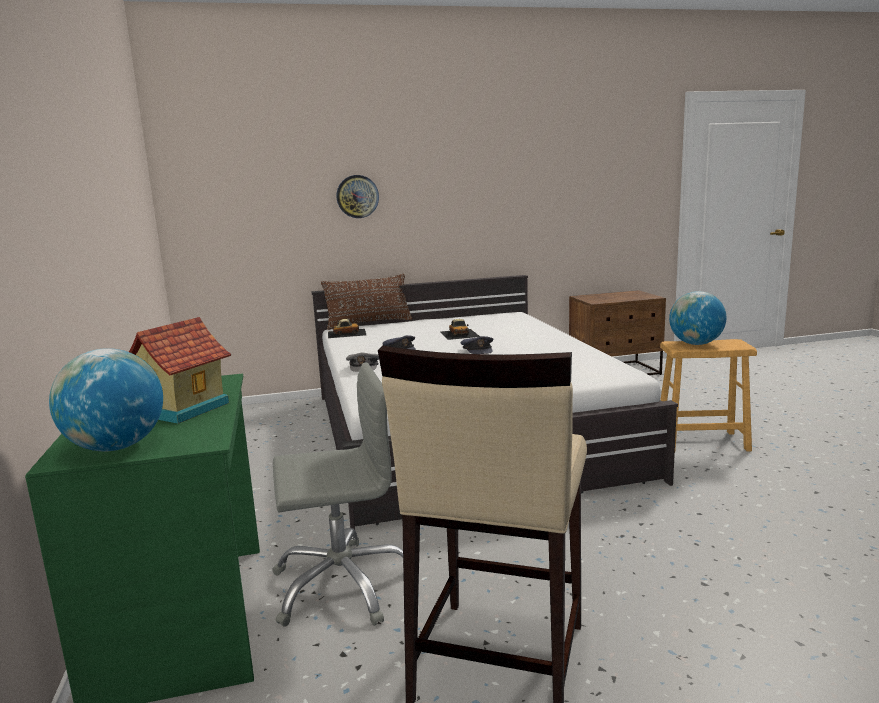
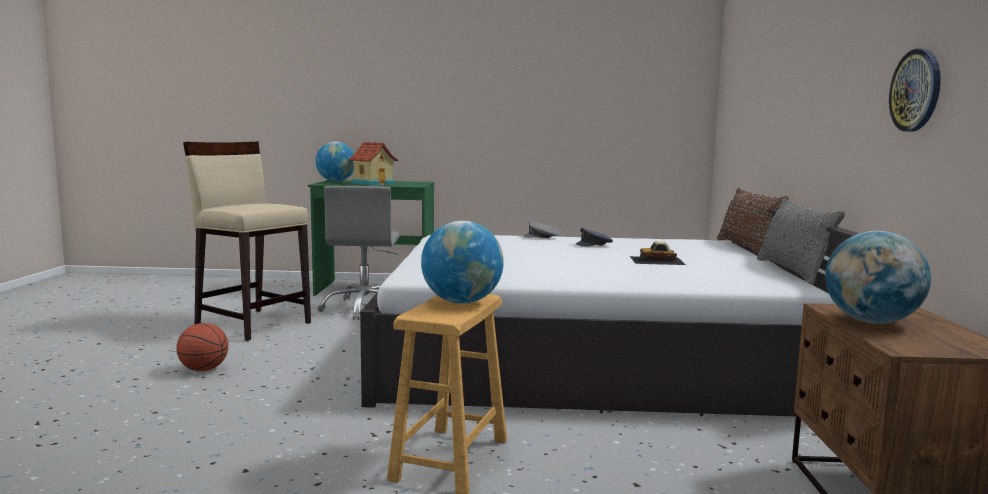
camera: 105 degrees right, 5 degrees down
toy car [328,319,366,338] -> none
wall clock [336,175,379,218] -> wall clock moved to [889,49,941,132]
grey cap [460,336,493,354] -> none
none -> basketball [176,323,228,371]
none -> grey pillow [757,198,845,284]
none -> globe [825,231,931,324]

